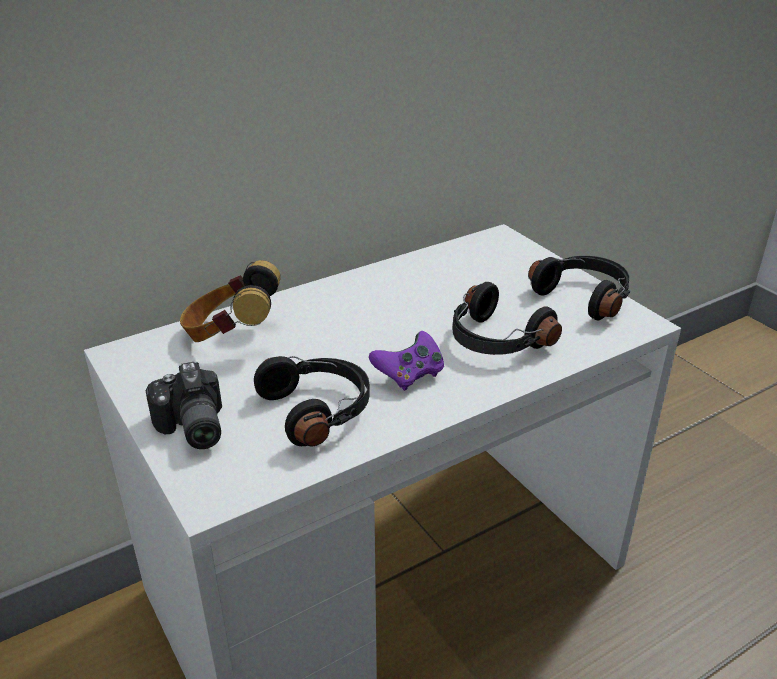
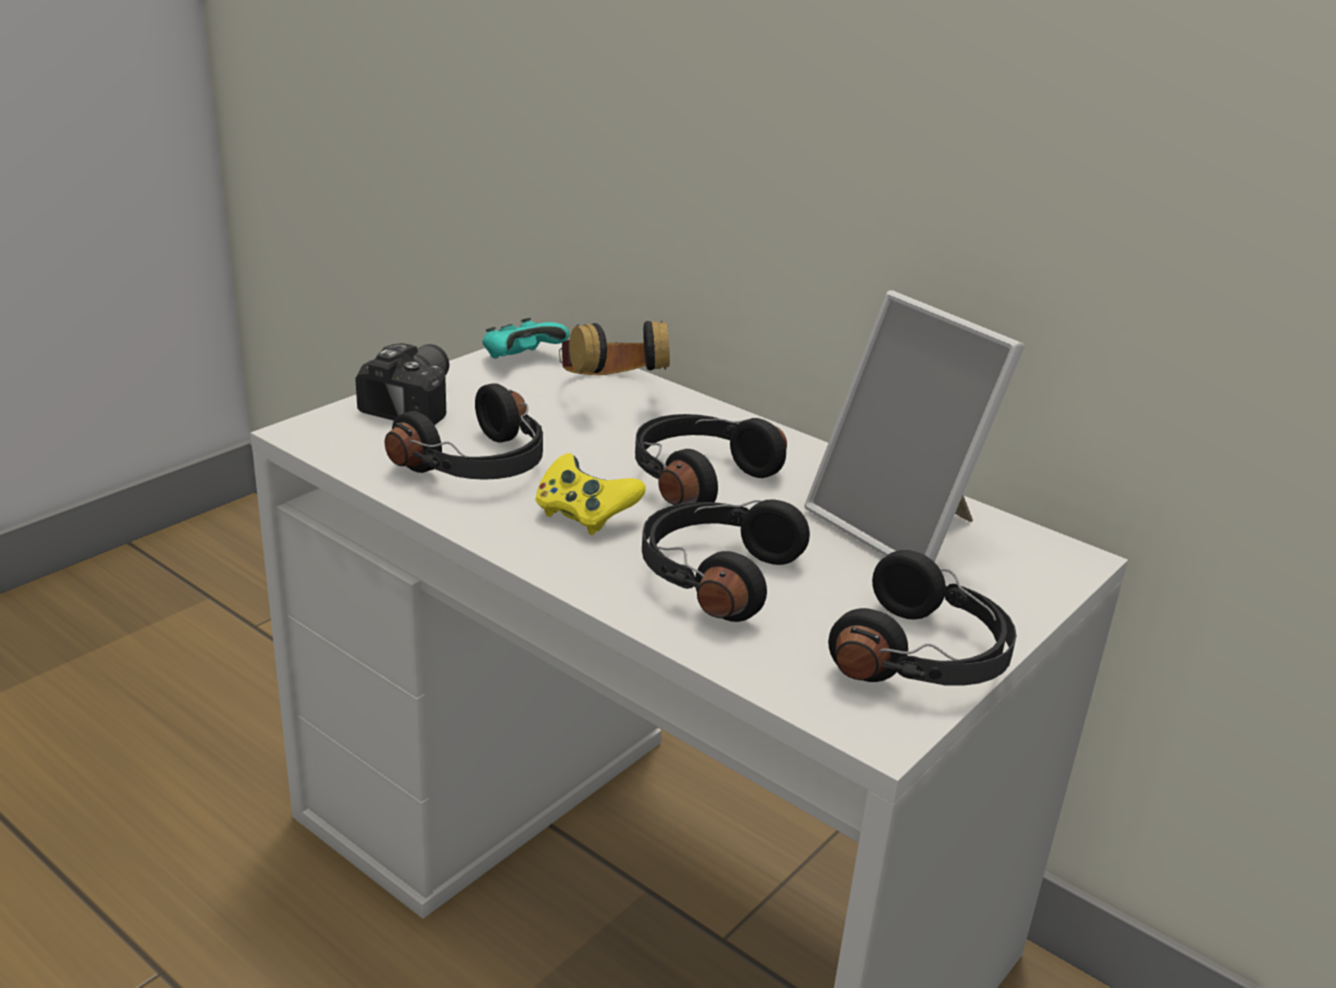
camera: 70 degrees right, 5 degrees down
camera [146,362,222,449] -> camera turned 150 degrees clockwise [355,343,449,425]
purple game controller [369,331,444,391] -> yellow game controller [535,453,646,535]
none -> turquoise game controller [482,318,570,359]
none -> black headphones [635,414,787,505]
none -> picture frame [804,290,1025,562]

